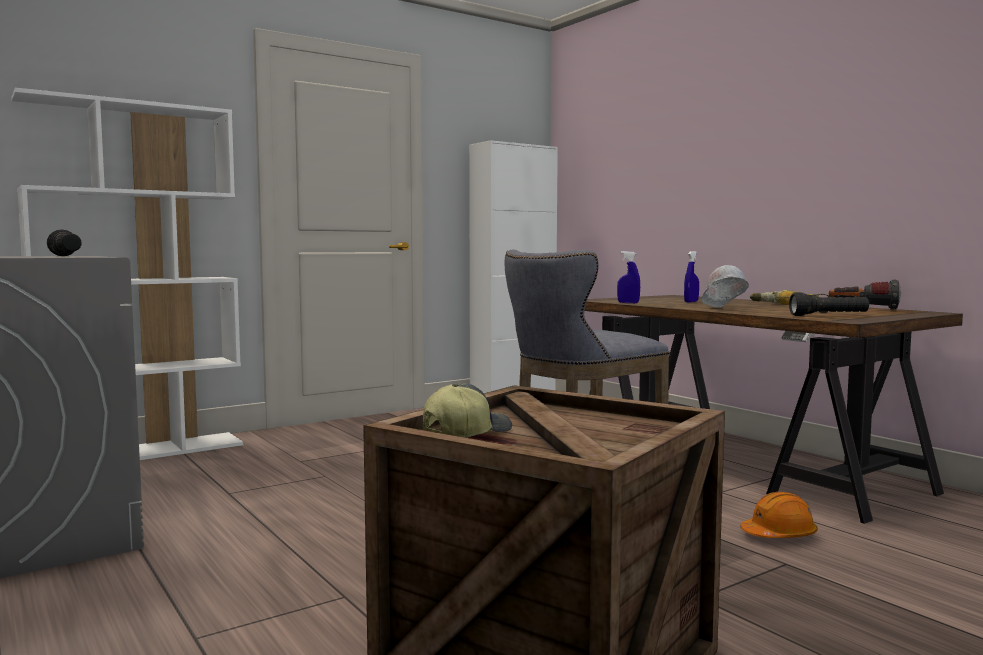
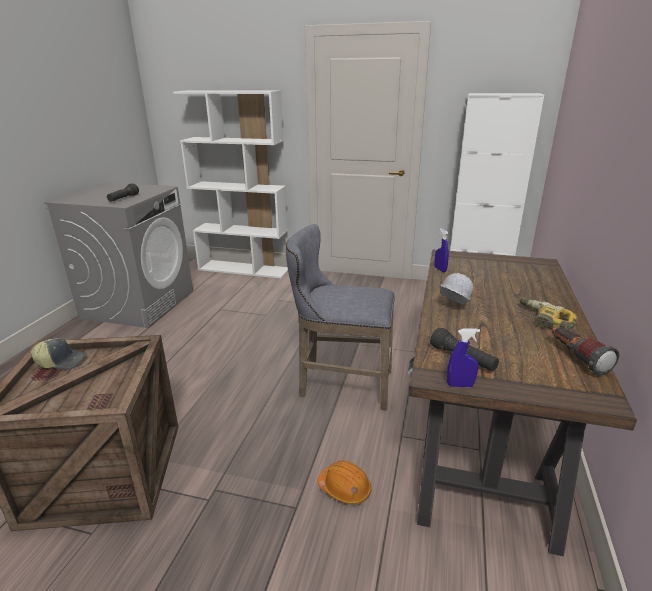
camera: 50 degrees right, 20 degrees up
blue spray bottle [684,251,699,302] -> blue spray bottle moved to [447,328,480,387]

